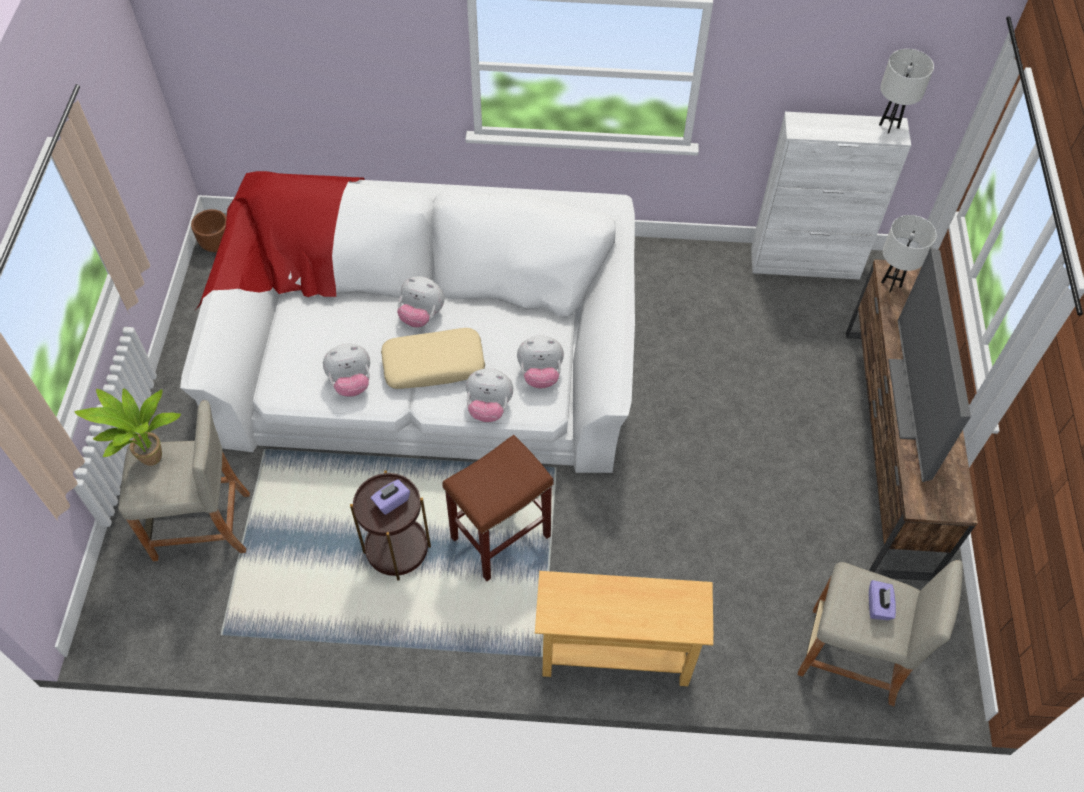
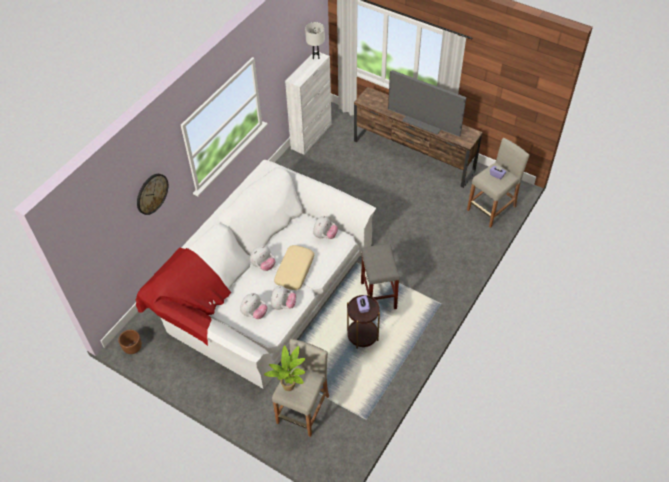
camera: 60 degrees left, 5 degrees down
brown stool [442,435,554,581] -> grey stool [361,244,400,309]
plush toy [466,368,513,422] -> plush toy moved to [240,293,267,319]
beige console table [535,571,714,686] -> none
white table lamp [881,215,937,293] -> none
none -> wall clock [137,174,168,215]

